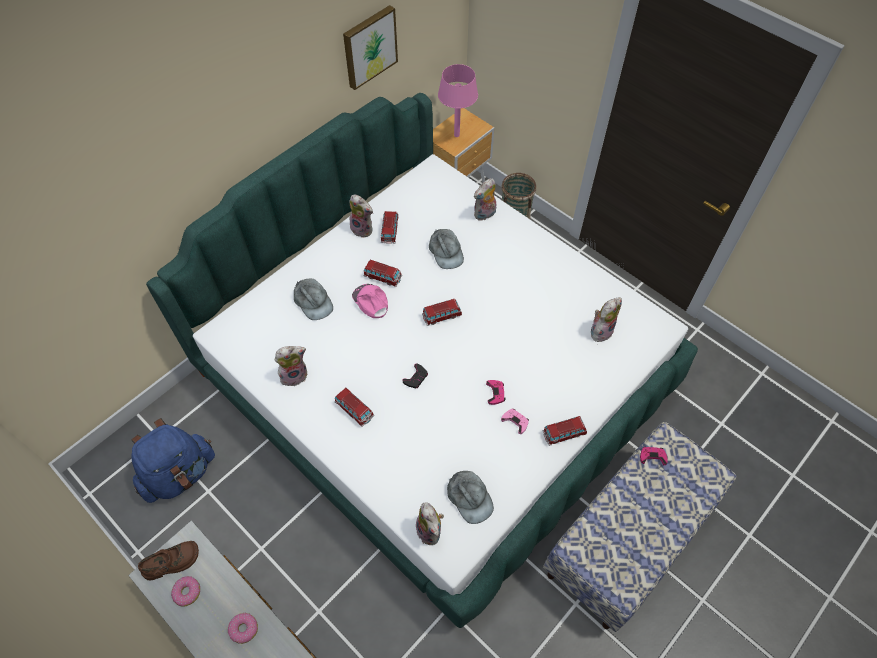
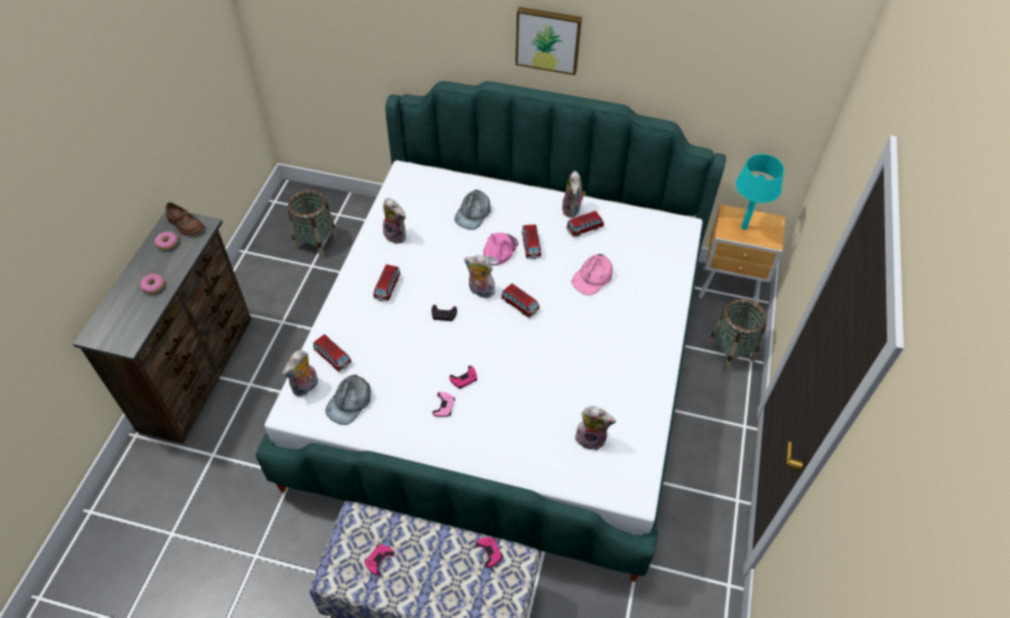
camera: 60 degrees right, 5 degrees down
blue backpack [131,418,215,503] -> basket [288,189,338,258]
picture [343,5,398,90] -> picture moved to [515,7,582,75]
grey cap [429,229,464,269] -> pink cap [571,254,613,296]
pink table lamp [438,64,478,137] -> turquoise table lamp [736,154,784,230]
plush toy [474,178,496,221] -> plush toy moved to [464,255,495,298]
toy car [542,416,587,446] -> toy car moved to [313,334,352,372]
none -> pink game controller [364,544,395,576]

